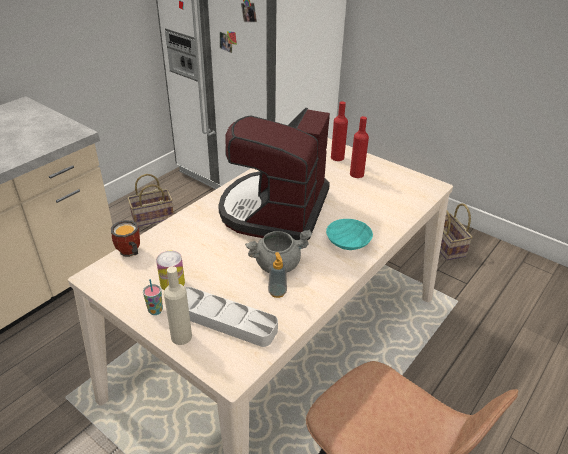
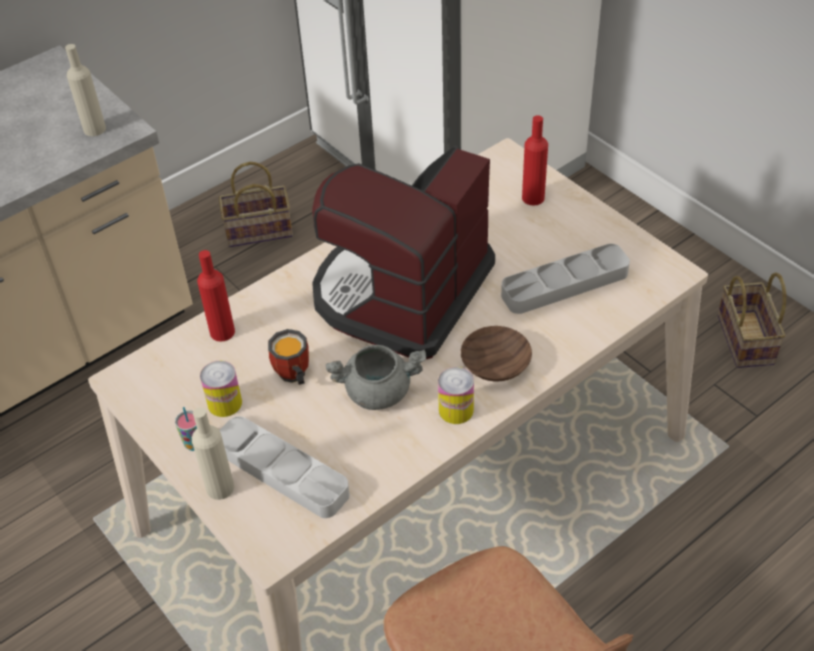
camera: 15 degrees right, 10 degrees up
mug [111,220,140,257] -> mug moved to [268,329,309,385]
soap dispenser [268,252,287,298] -> none
turquoise bowl [326,219,373,250] -> brown bowl [461,326,532,381]
red bottle [350,116,369,178] -> red bottle moved to [197,250,235,342]
none -> beige bottle [65,44,106,136]
none -> can [438,367,474,424]
none -> grey tray [501,244,630,314]

